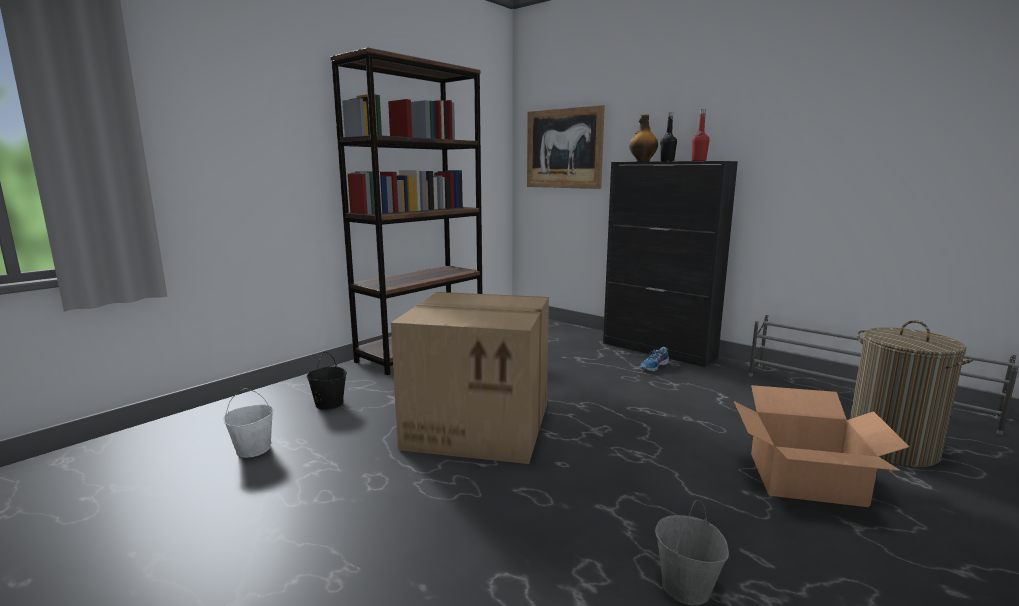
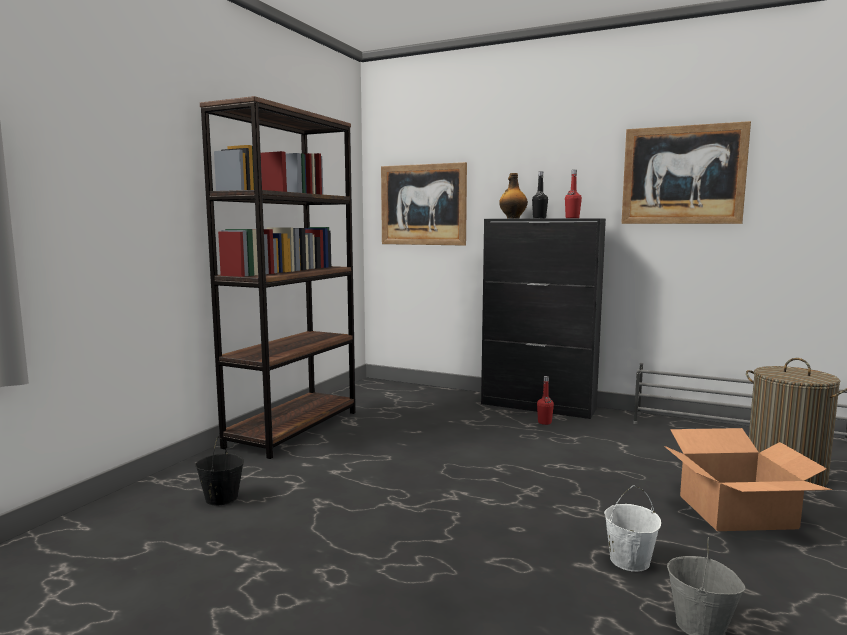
camera: 15 degrees left, 5 degrees down
white bucket [223,388,274,458] -> white bucket moved to [604,485,661,572]
cardboard box [391,292,549,464] -> none
shoe [640,347,669,372] -> red bottle [537,376,554,425]
none -> picture [621,121,751,224]

